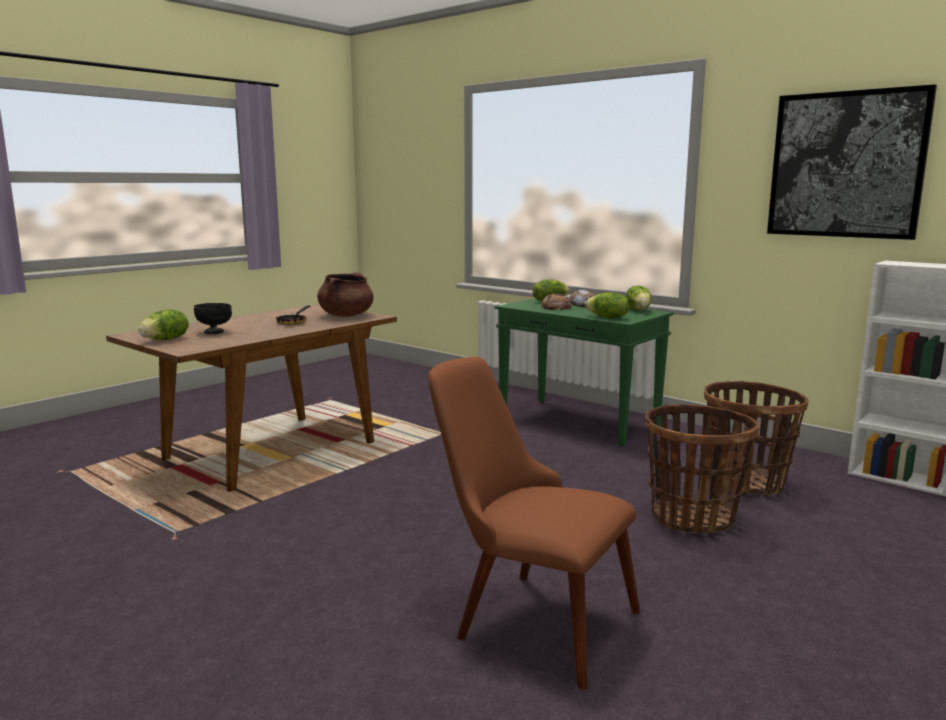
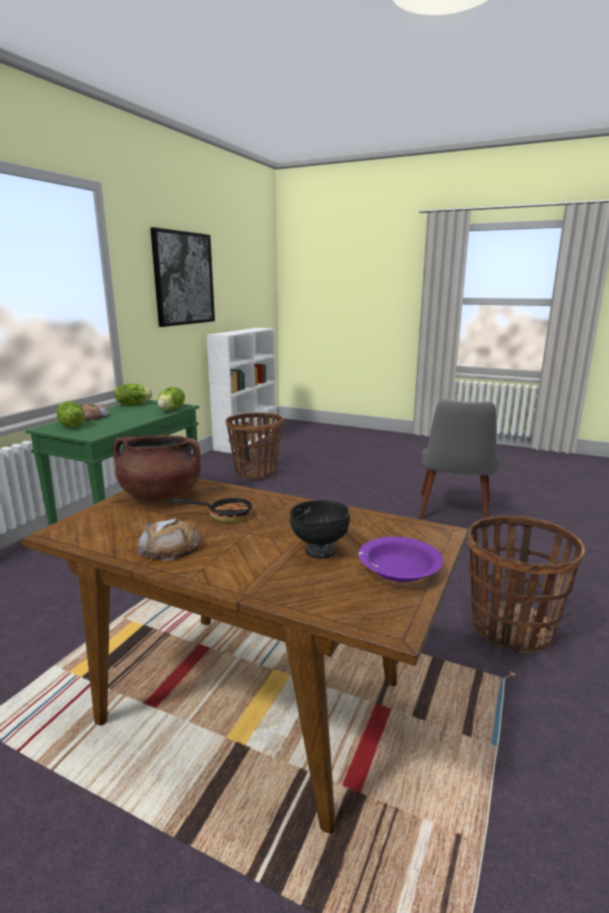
camera: 105 degrees left, 5 degrees up
lettuce [138,309,189,340] -> purple bowl [358,537,443,582]
brown chair [428,357,640,690] -> grey chair [418,399,500,528]
bread [541,293,572,310] -> bread moved to [137,518,202,561]
basket [645,404,760,533] -> basket moved to [467,516,585,653]

